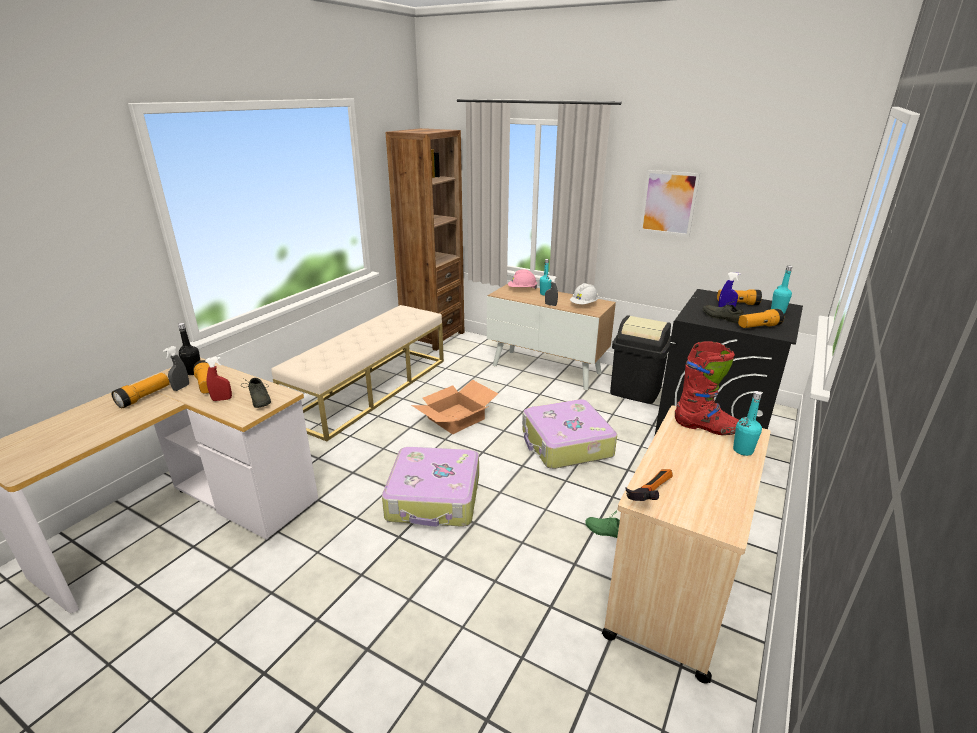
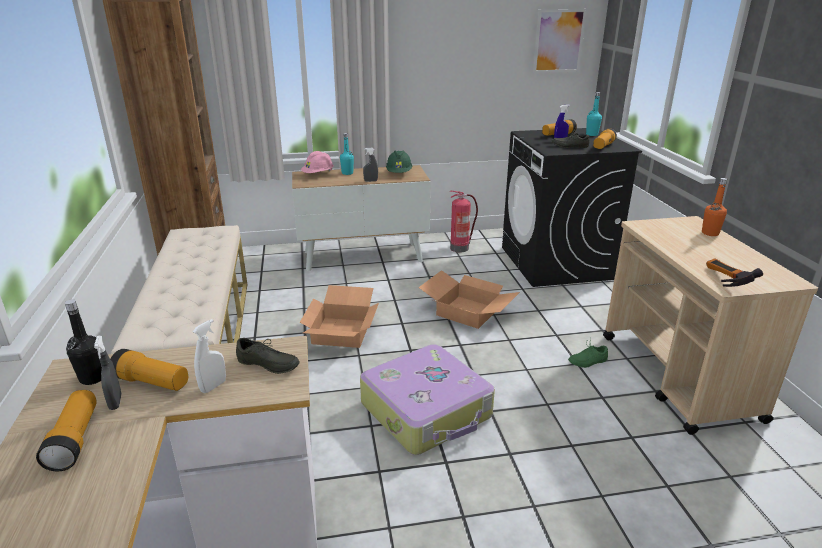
camera: 40 degrees left, 0 degrees up
red spray bottle [205,357,232,401] -> white spray bottle [192,319,226,393]
suitcase [522,399,617,469] -> cardboard box [418,270,520,329]
white hard hat [570,283,598,304] -> green hard hat [386,151,412,173]
black trash can [610,315,671,404] -> fire extinguisher [450,191,478,252]
picture [640,170,700,237] -> picture moved to [533,9,587,73]
red boot [675,341,739,435] -> none
turquoise bottle [733,391,762,456] -> orange bottle [702,178,727,236]

